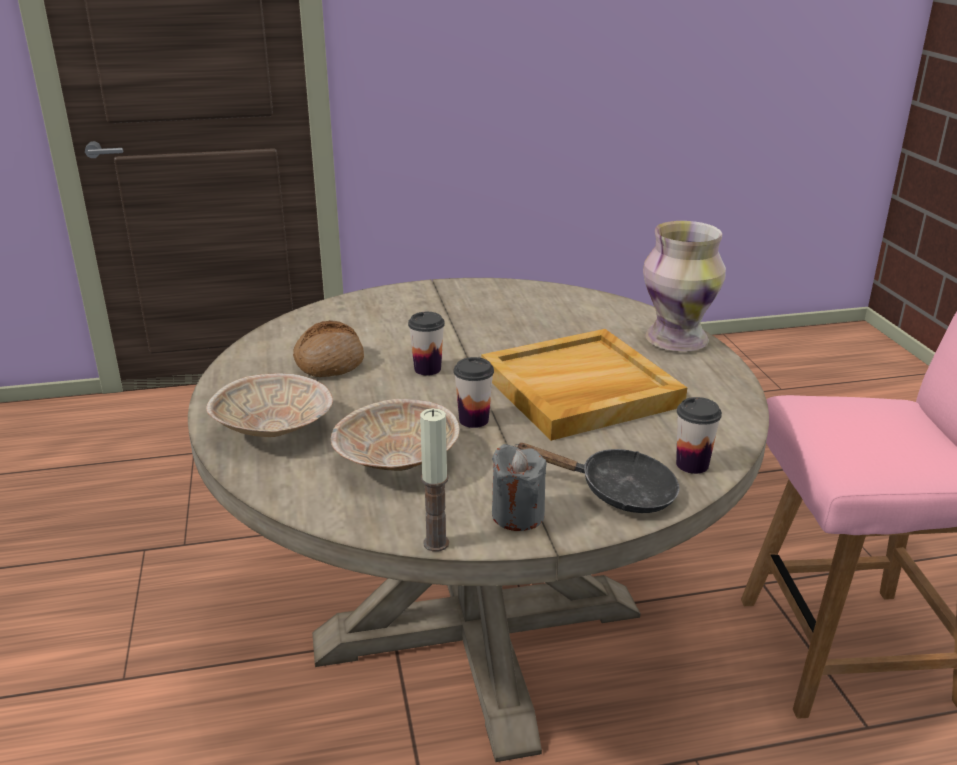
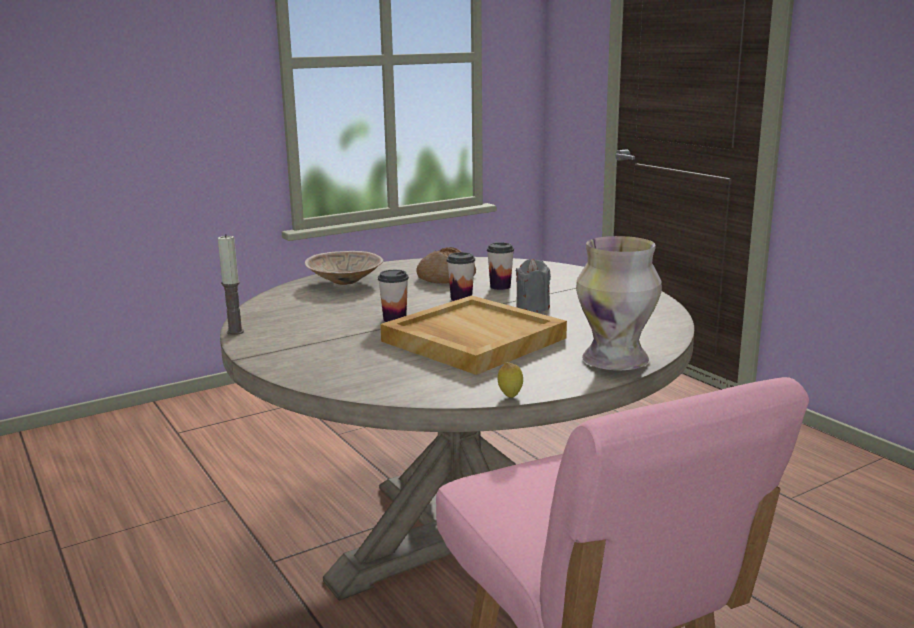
camera: 70 degrees right, 10 degrees down
beige bowl [331,399,459,471] -> none
grey candle [492,444,546,531] -> grey candle moved to [515,259,551,312]
black frying pan [515,443,679,513] -> none
cup [676,397,722,474] -> cup moved to [487,242,514,290]
none -> lemon [498,362,523,398]

